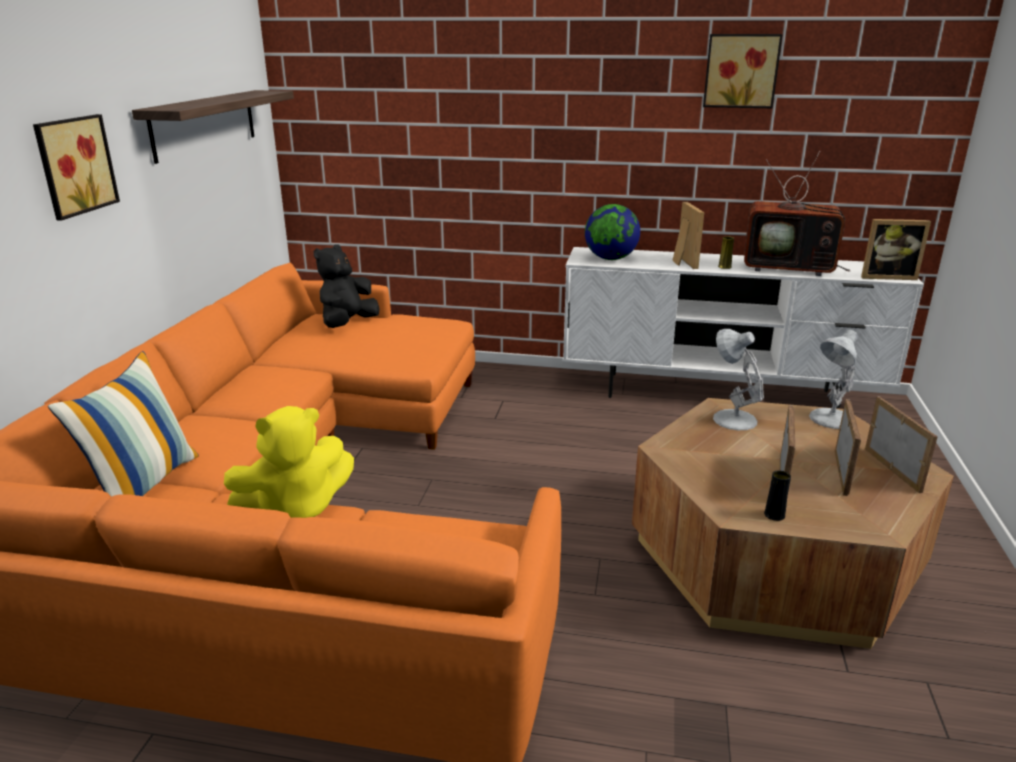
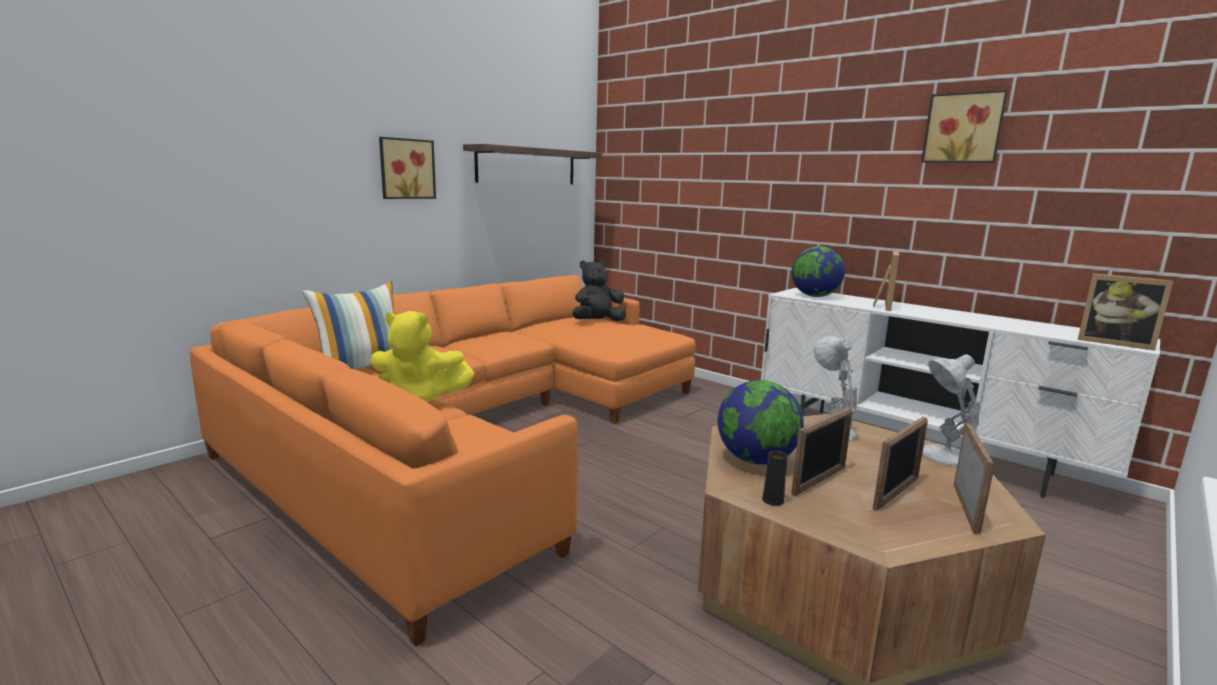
camera: 30 degrees right, 10 degrees down
yellow vase [718,236,734,269] -> none
television [744,151,850,276] -> none
none -> globe [718,380,804,465]

